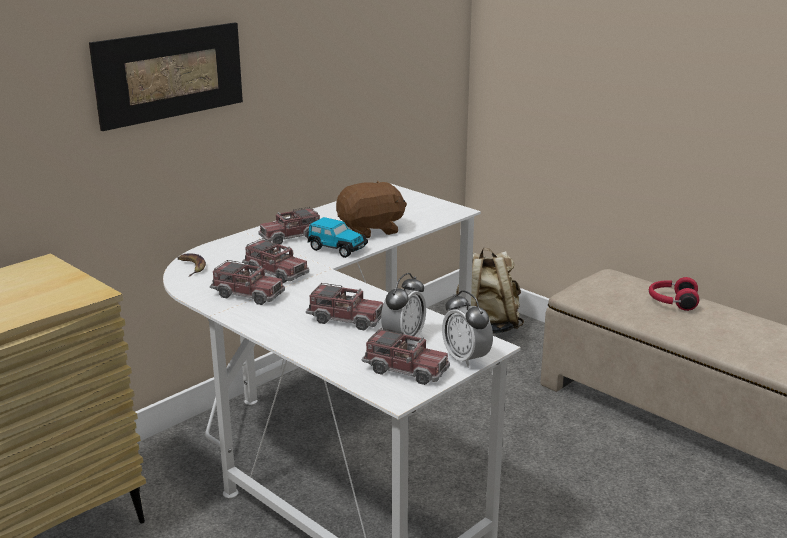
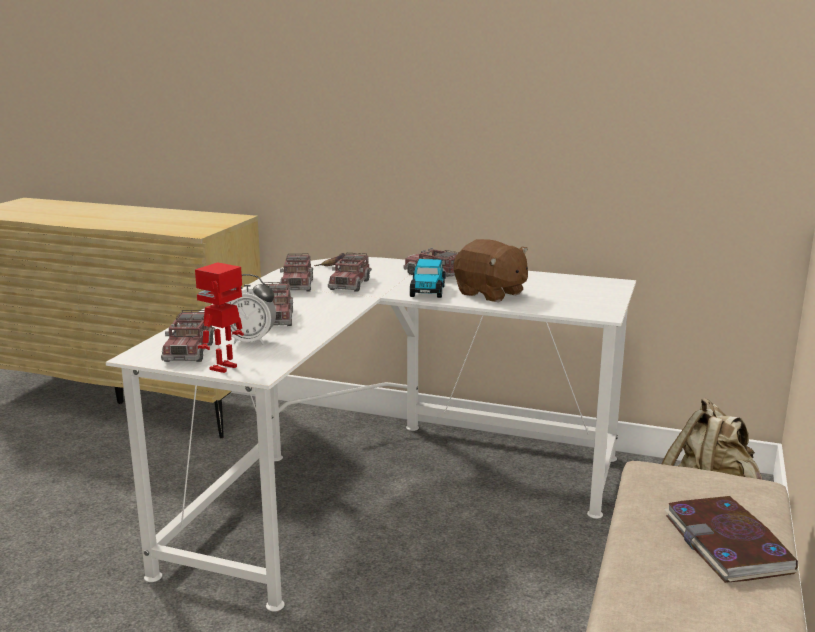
camera: 65 degrees right, 5 degrees down
picture [89,23,243,131] -> none
alarm clock [442,290,493,368] -> toy robot [195,262,244,373]
red headphones [649,277,699,311] -> book [664,496,798,583]

